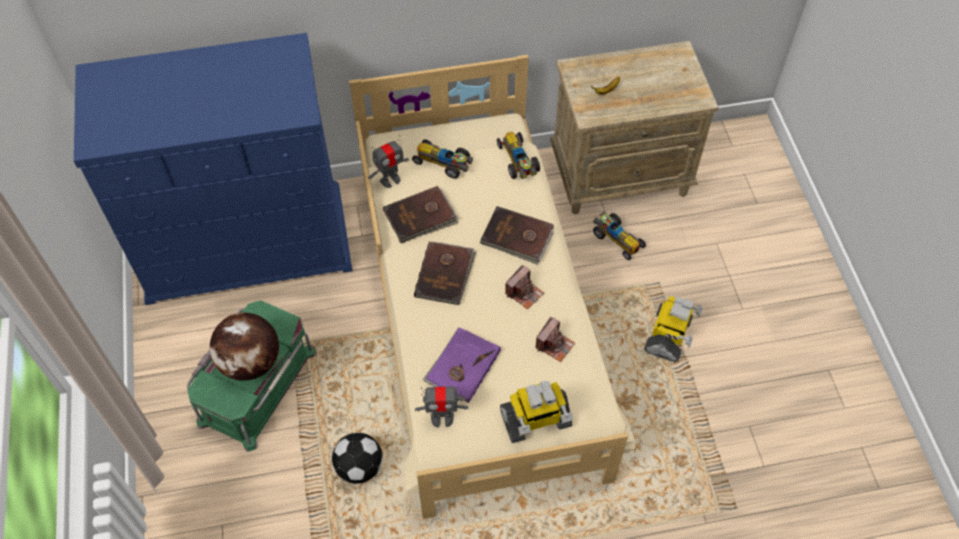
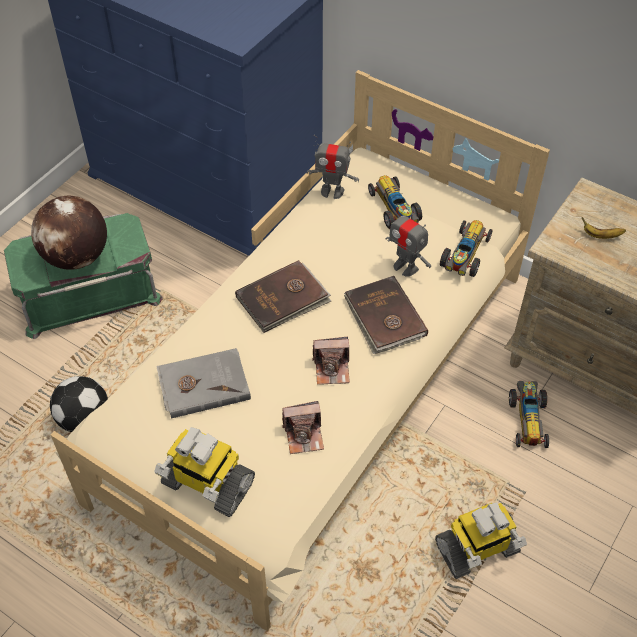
camera: 45 degrees right, 5 degrees down
brown book [383,186,459,243] -> none
toy robot [415,387,468,428] -> toy robot moved to [386,204,431,277]
purple book [423,327,501,403] -> grey book [156,348,251,419]

